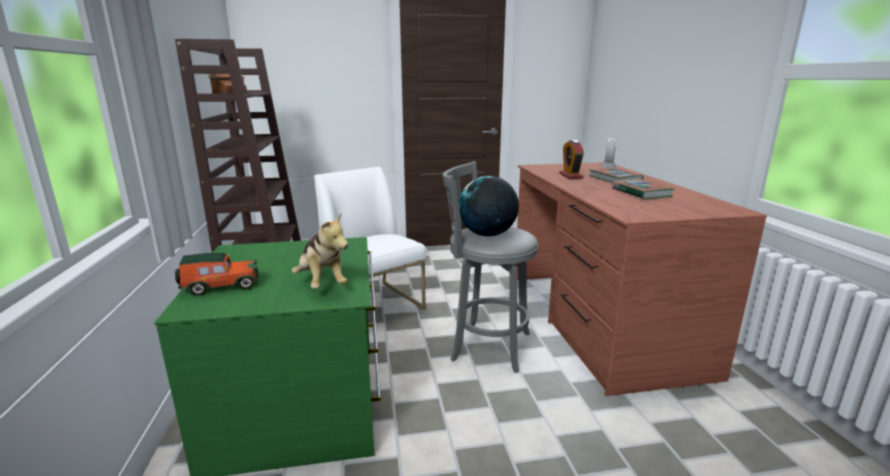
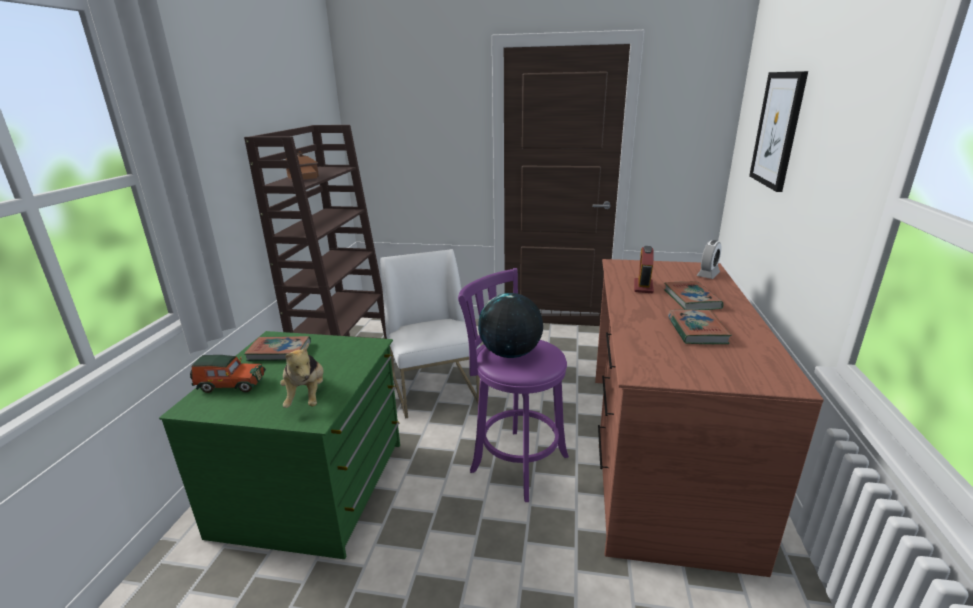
camera: 20 degrees right, 5 degrees up
grey stool [443,161,538,373] -> purple stool [458,268,569,502]
none -> book [244,336,311,361]
none -> picture [749,71,808,192]

